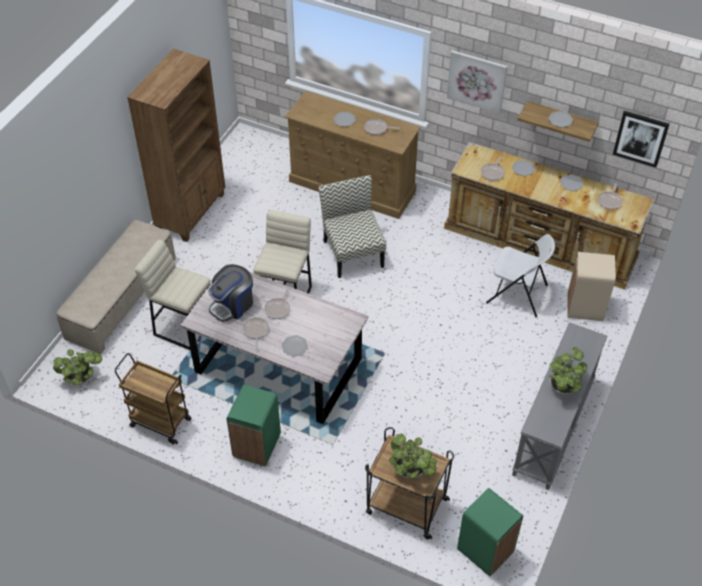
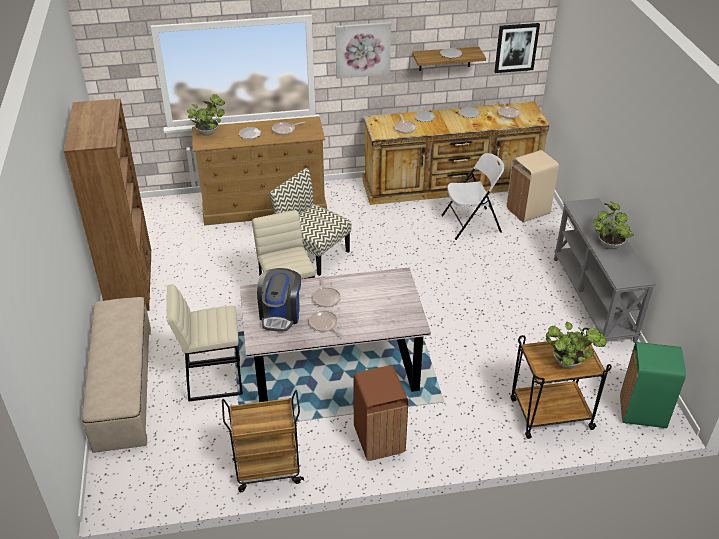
camera: 35 degrees left, 10 degrees down
potted plant [53,349,102,385] -> potted plant moved to [187,94,225,136]
green trash can [227,385,281,466] -> brown trash can [353,365,408,461]
plate [282,335,308,356] -> none

